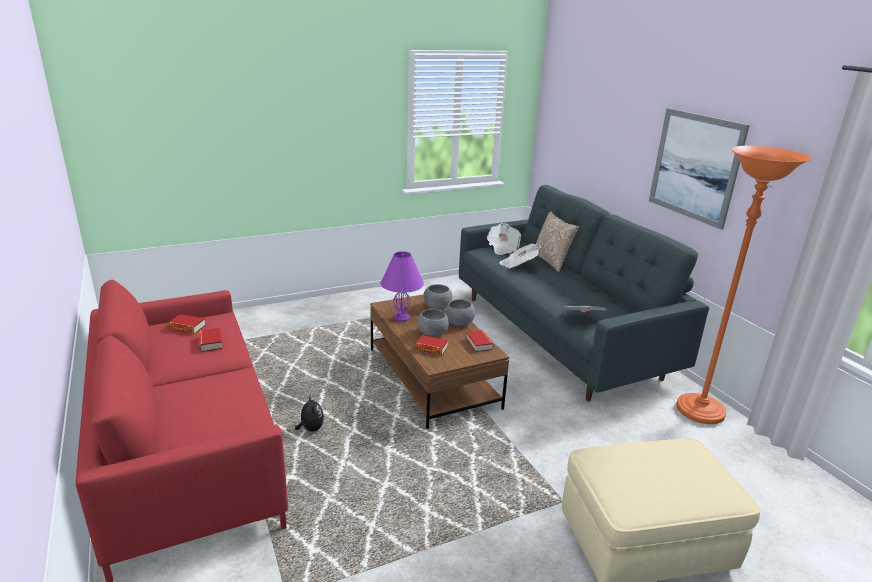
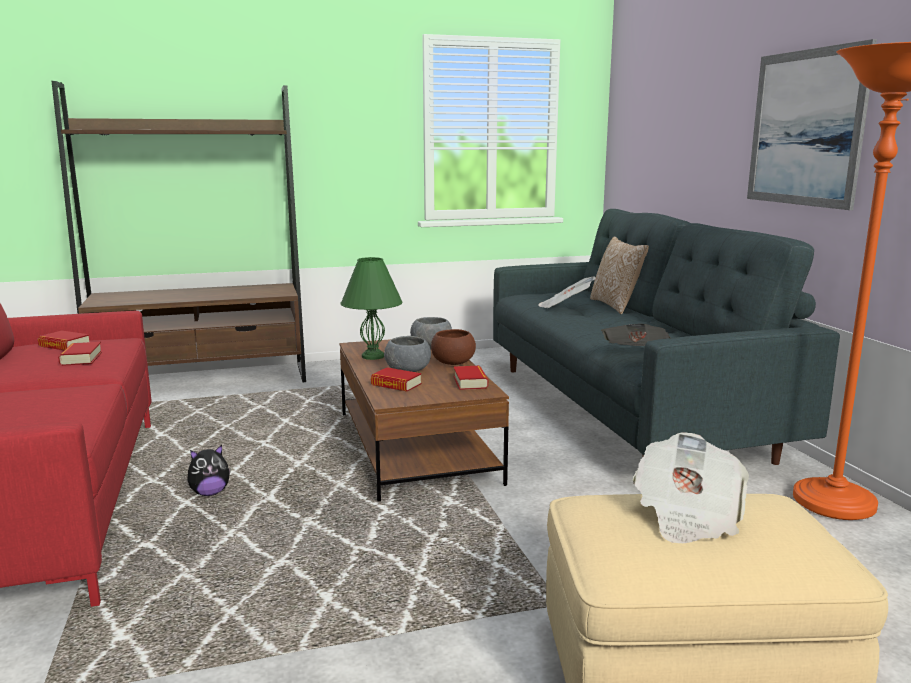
camera: 10 degrees right, 10 degrees down
plush toy [295,396,324,432] -> plush toy turned 75 degrees clockwise [187,445,231,496]
purple table lamp [380,251,424,322] -> green table lamp [340,257,402,360]
grey bowl [445,299,475,326] -> brown bowl [431,329,476,365]
newspaper [487,223,522,255] -> newspaper moved to [633,432,749,543]
none -> brown bookcase [51,81,306,382]

